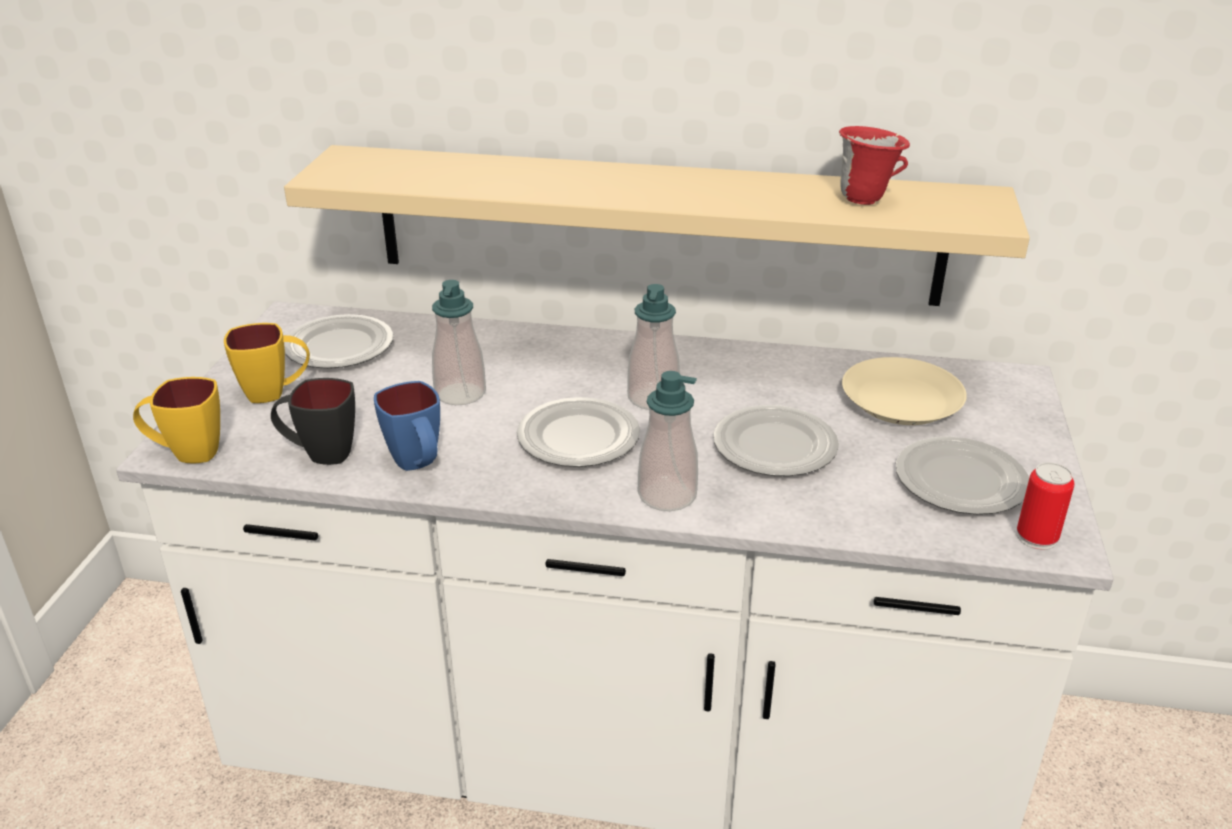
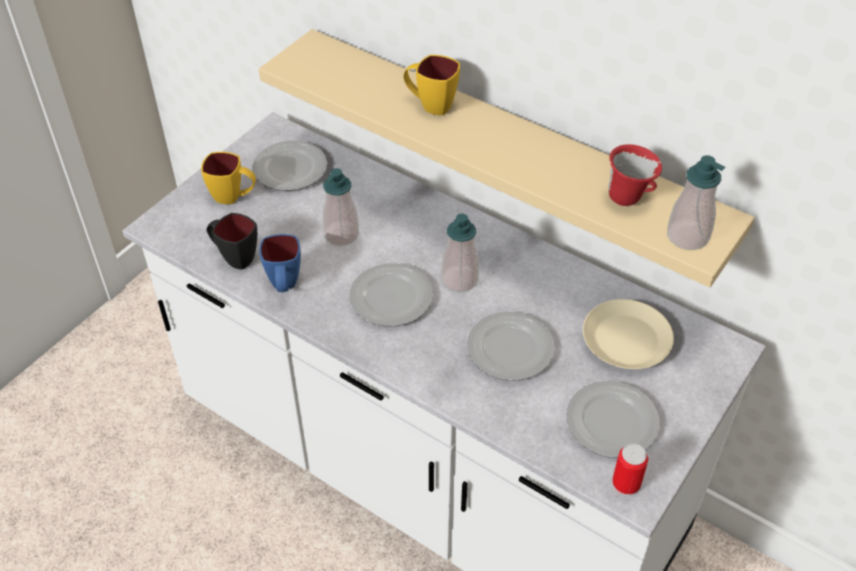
camera: 25 degrees right, 15 degrees up
yellow mug [133,377,220,463] -> yellow mug moved to [404,55,460,115]
soap dispenser [638,371,698,511] -> soap dispenser moved to [667,155,725,250]

